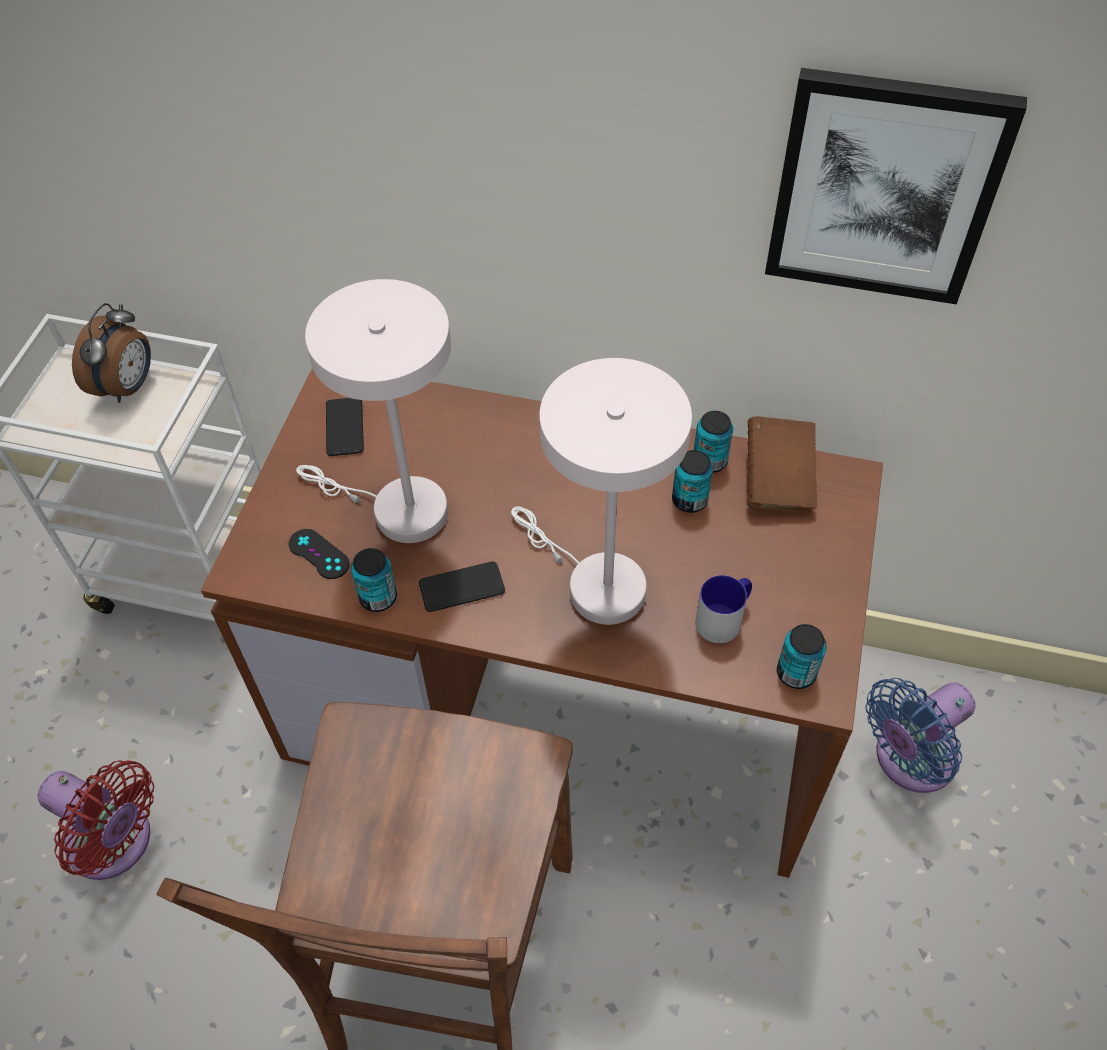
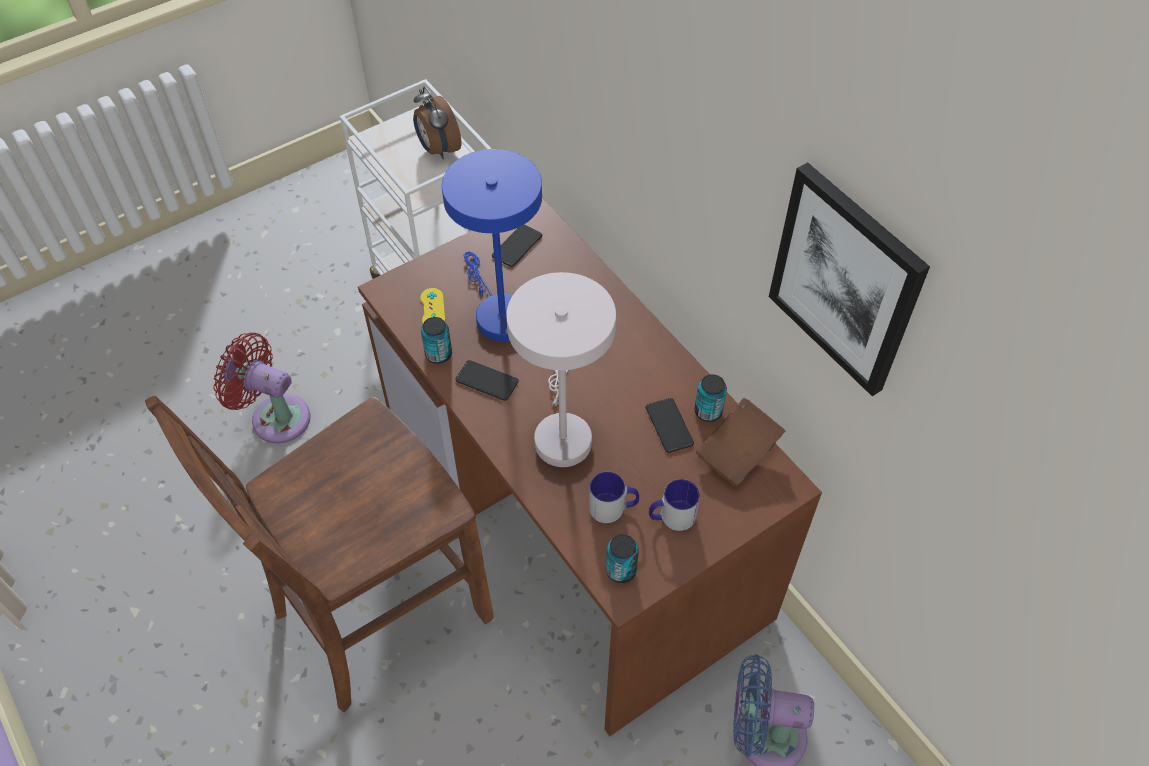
camera: 40 degrees right, 0 degrees up
red fan [37,760,154,880] -> red fan turned 135 degrees clockwise [213,333,311,443]
alarm clock [72,303,151,403] -> alarm clock turned 90 degrees clockwise [413,87,462,159]
black game controller [289,529,350,579] -> yellow game controller [420,288,445,323]
white table lamp [296,279,451,543] -> blue table lamp [442,149,542,341]
can [672,450,713,513] -> phone [645,398,694,453]
none -> mug [649,479,700,531]

